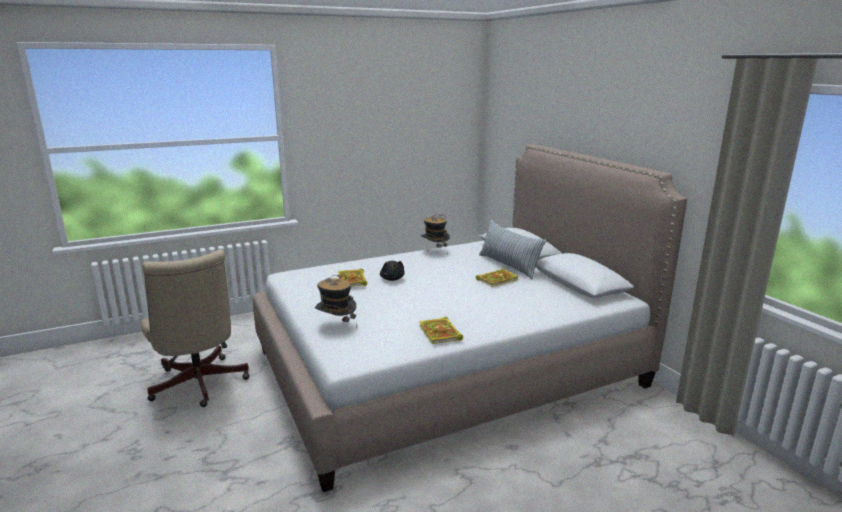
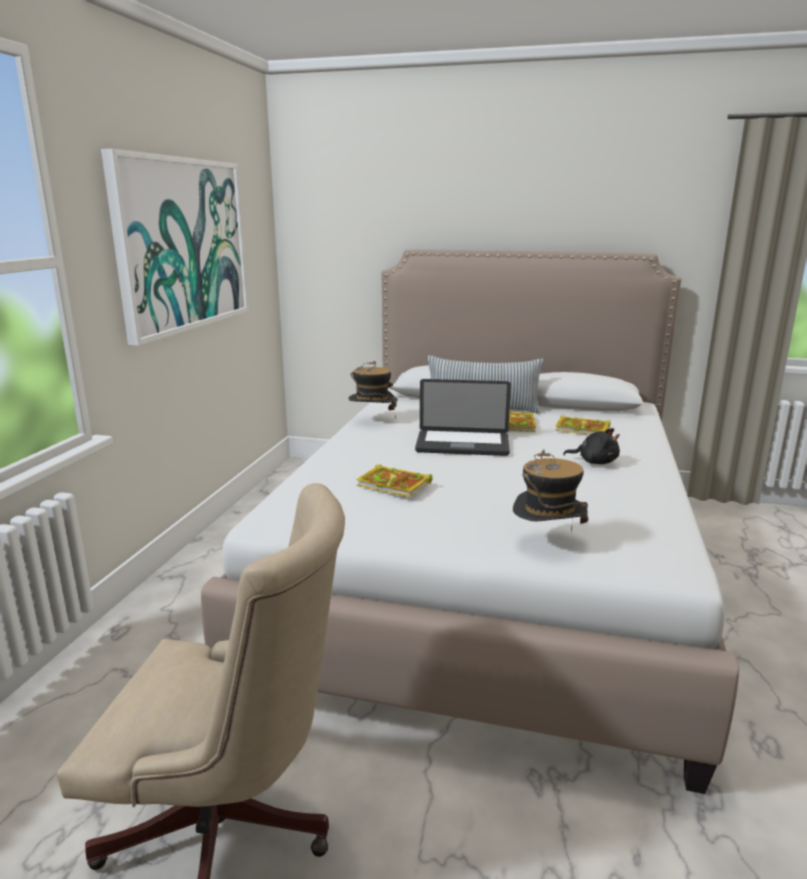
camera: 50 degrees left, 0 degrees up
black plush toy [380,261,404,281] -> black plush toy moved to [563,428,620,464]
book [419,317,463,344] -> book moved to [555,415,610,435]
none -> picture [101,149,249,346]
none -> laptop [415,379,511,456]

